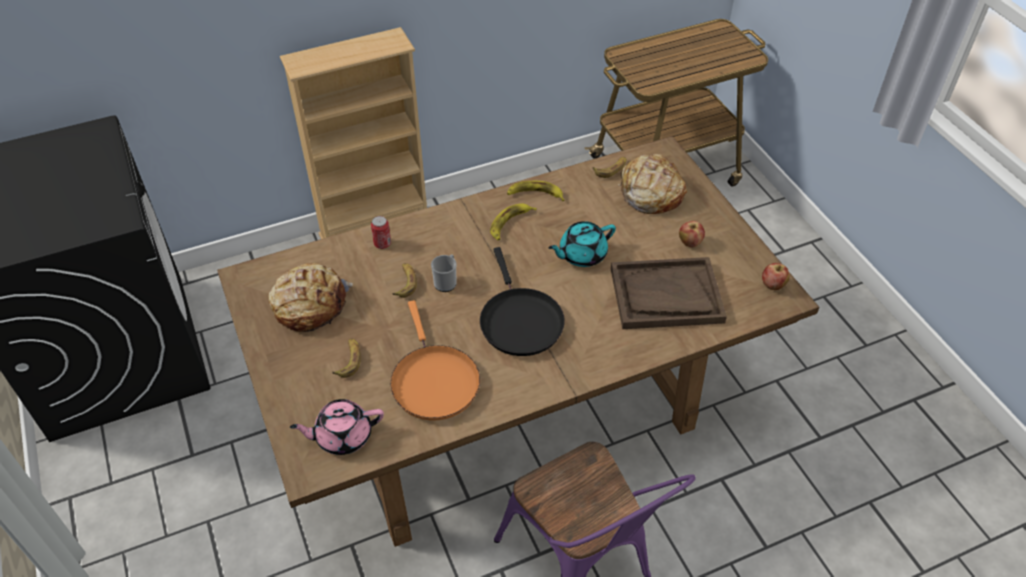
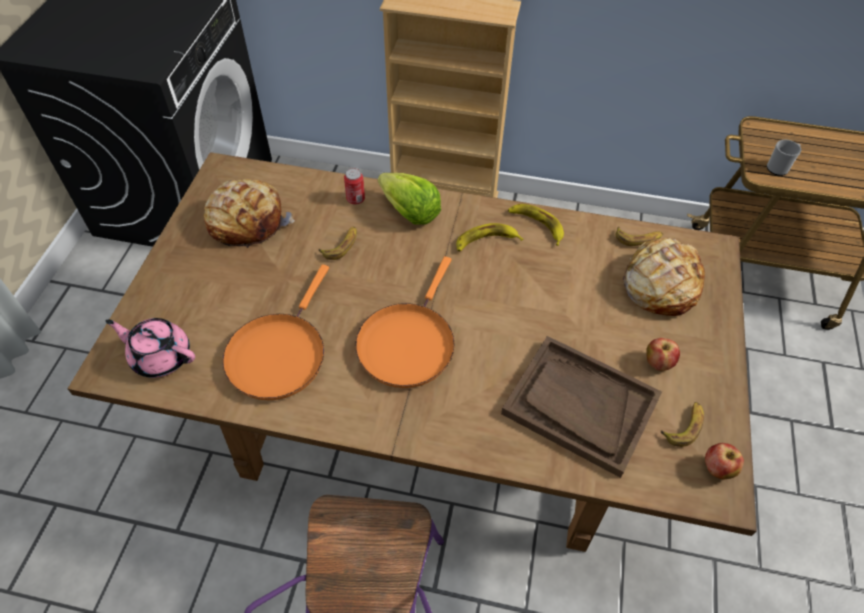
camera: 35 degrees right, 5 degrees up
banana [332,338,361,378] -> banana moved to [661,402,704,447]
mug [431,254,457,292] -> mug moved to [767,139,801,176]
black frying pan [480,247,565,356] -> orange frying pan [356,256,455,388]
turquoise teapot [548,221,616,267] -> none
none -> lettuce [378,173,441,225]

